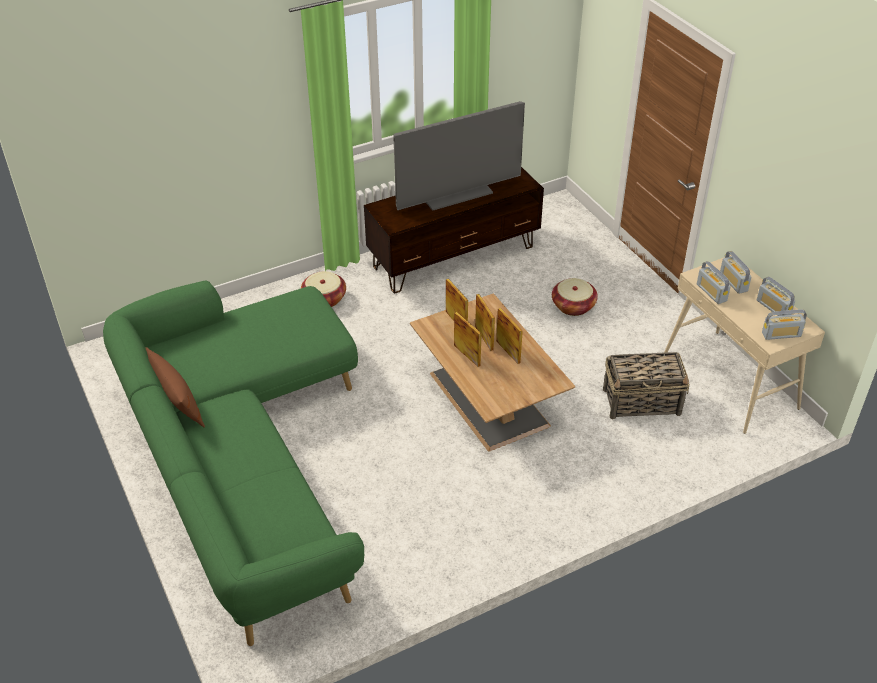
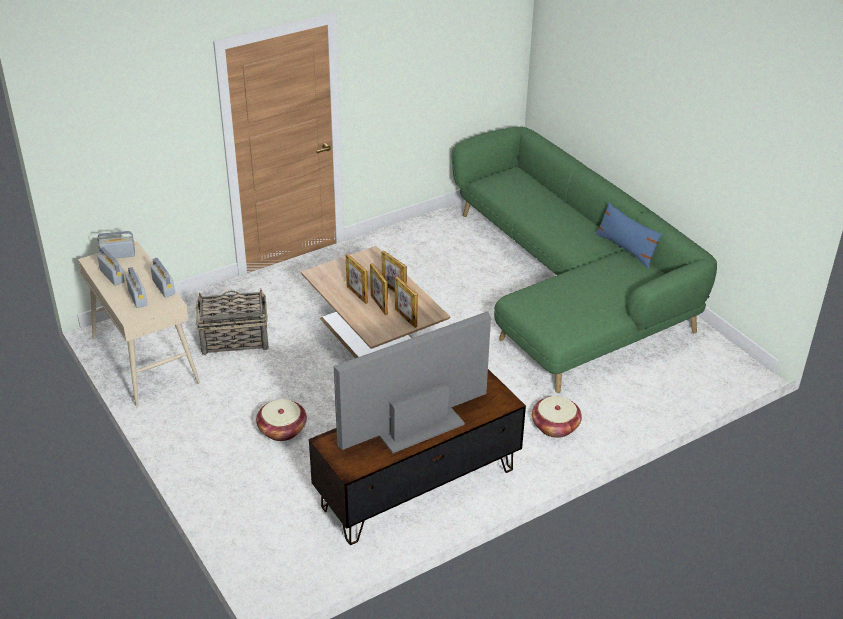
camera: 175 degrees right, 5 degrees down
brown pillow [145,347,205,427] -> blue pillow [595,202,663,268]

